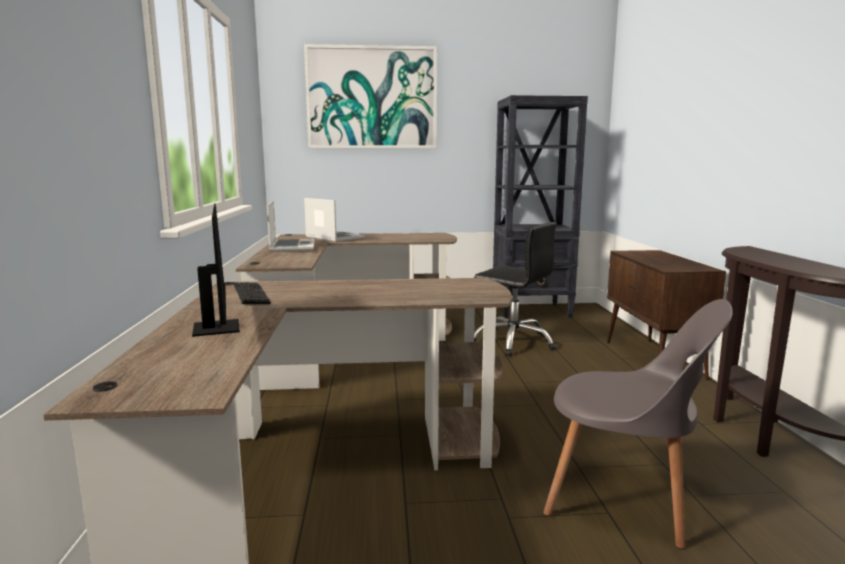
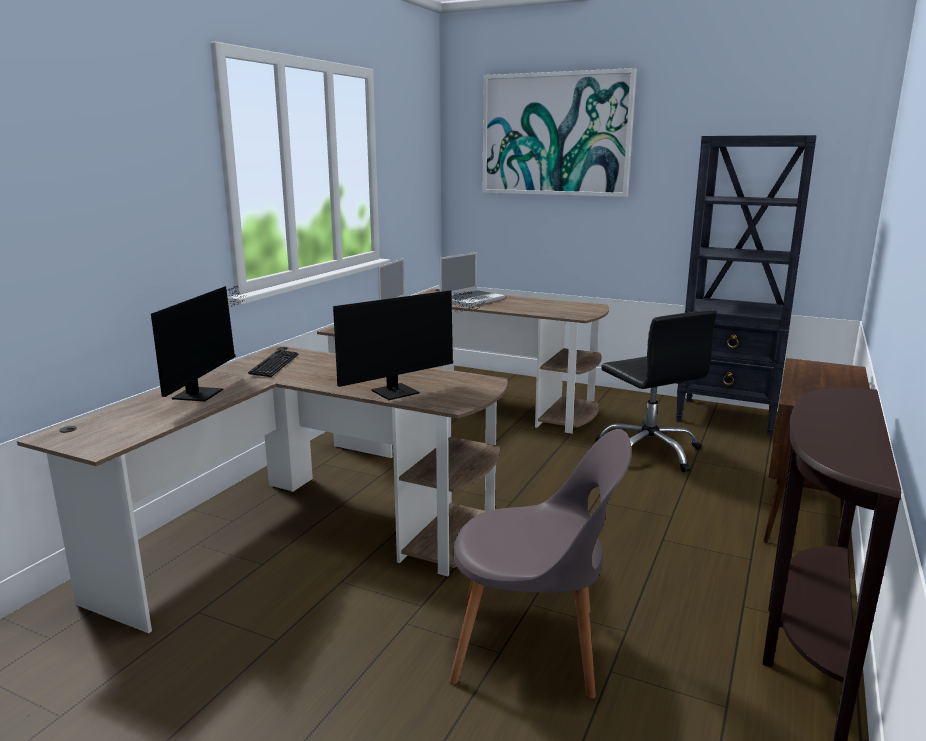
camera: 30 degrees right, 5 degrees up
laptop [304,198,365,242] -> laptop turned 60 degrees clockwise [439,252,505,307]
grey chair [543,299,733,549] -> grey chair turned 45 degrees counterclockwise [449,429,632,699]
none -> monitor [333,290,485,400]

